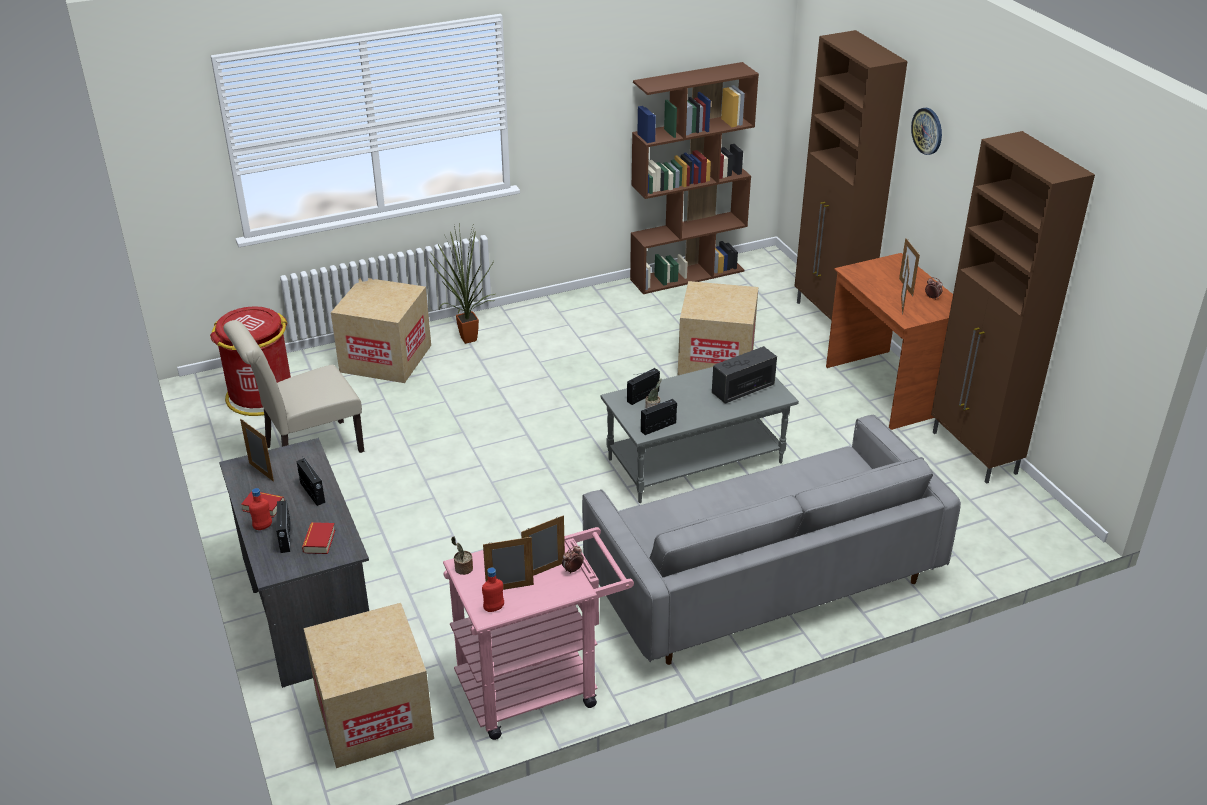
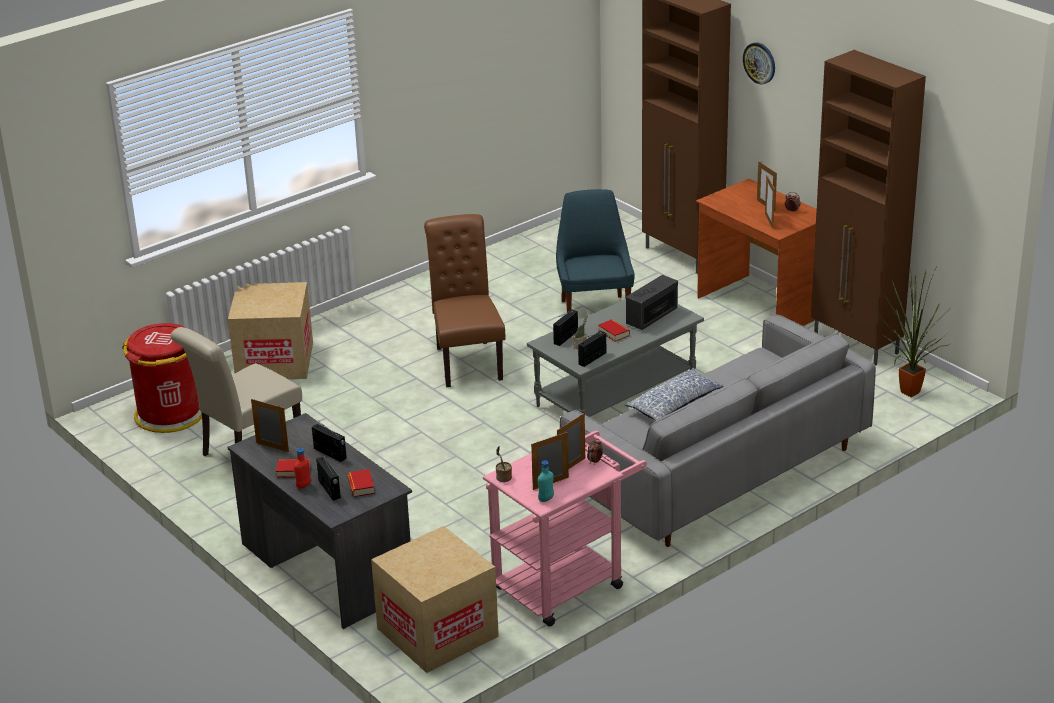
camera: 15 degrees left, 5 degrees down
potted plant [429,222,495,344] -> potted plant moved to [878,268,950,397]
red bottle [482,568,504,612] -> turquoise bottle [538,460,554,502]
brown bookcase [630,62,759,294] -> none
cardboard box [678,281,758,375] -> blue chair [556,189,635,313]
none -> brown chair [424,214,505,387]
none -> book [598,319,630,342]
none -> pillow [625,368,724,421]

